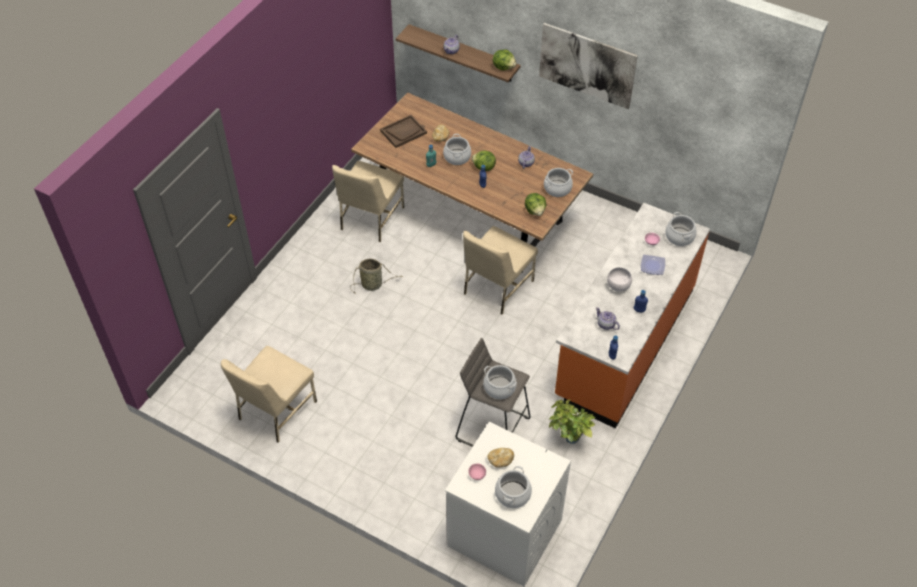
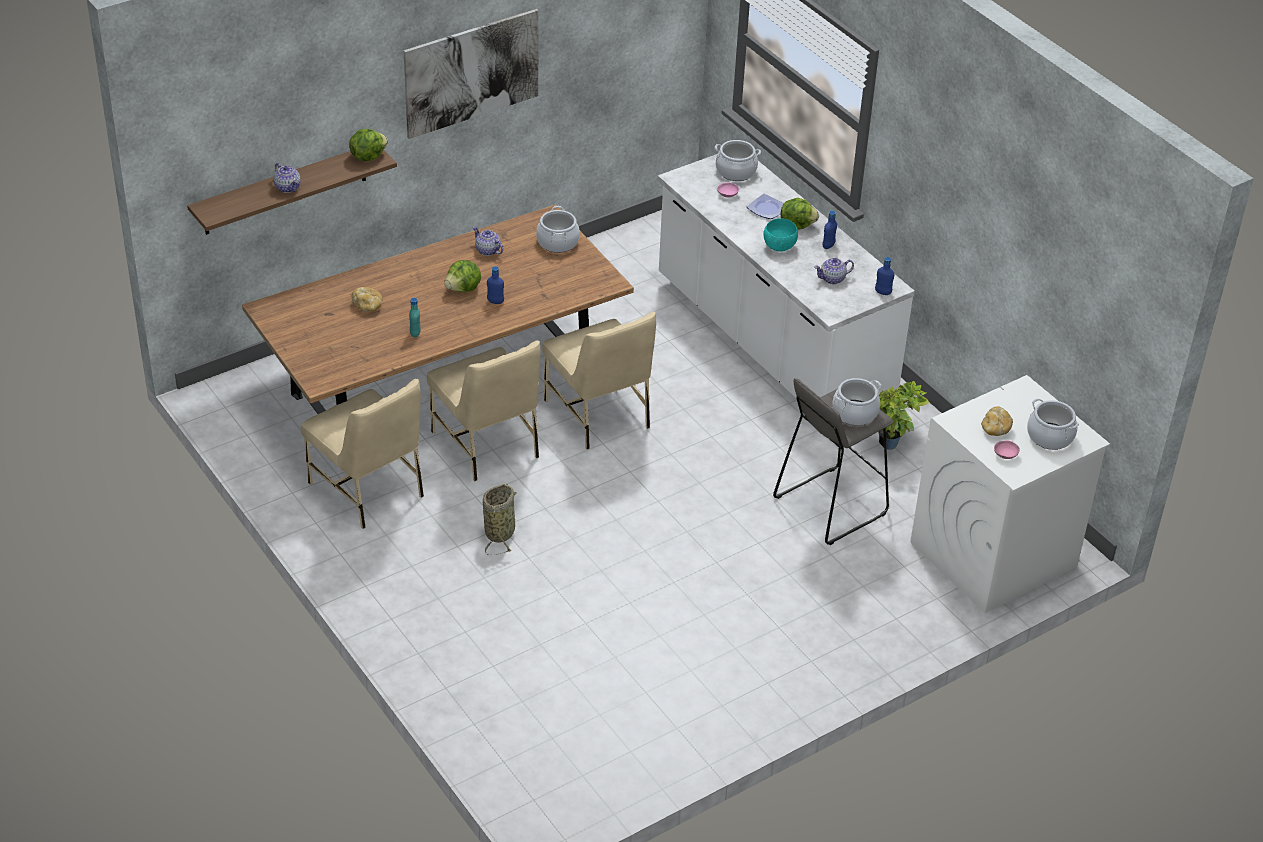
camera: 65 degrees left, 10 degrees down
beige chair [221,346,317,443] -> beige chair moved to [427,340,541,481]
brown tray [380,115,427,148] -> none
cooking pot [443,134,471,165] -> none
lettuce [525,193,546,216] -> lettuce moved to [781,198,819,229]
orange counter [555,203,710,429] -> white counter [658,154,915,398]
white bowl [607,267,632,292] -> turquoise bowl [763,218,798,252]

